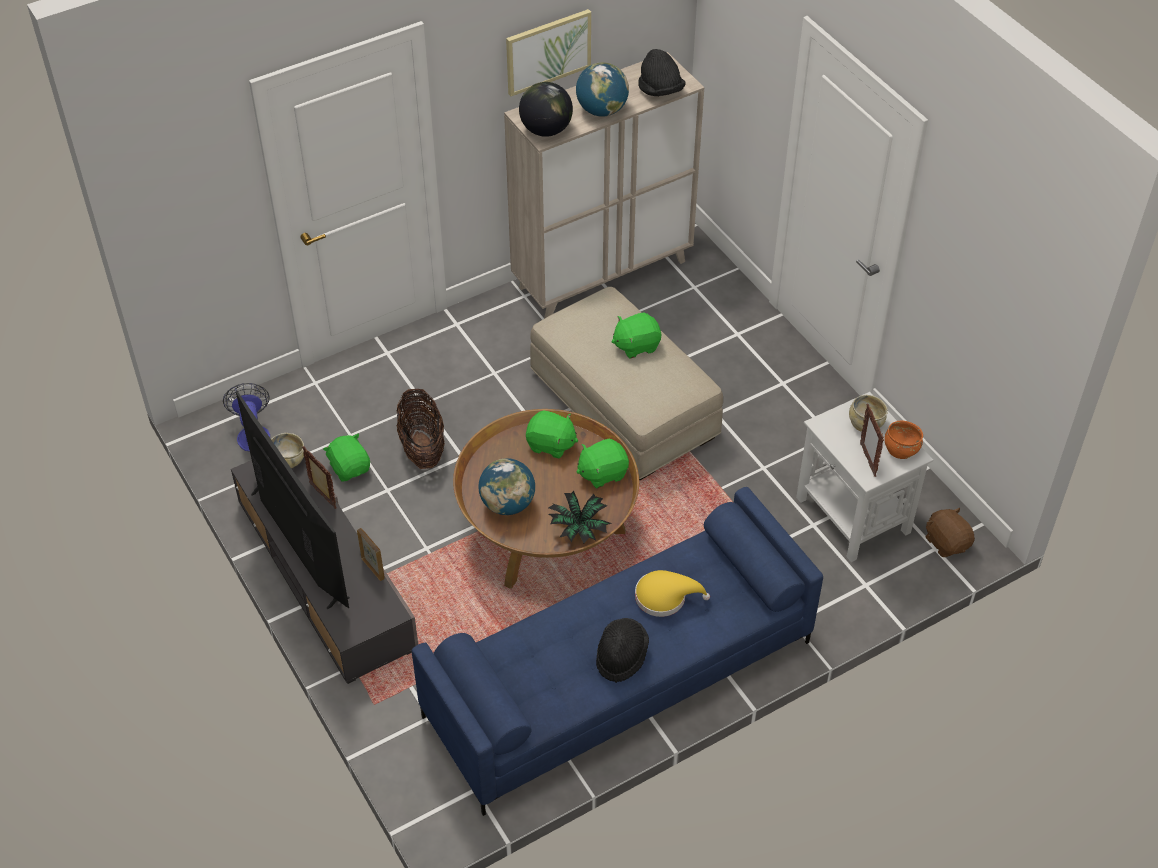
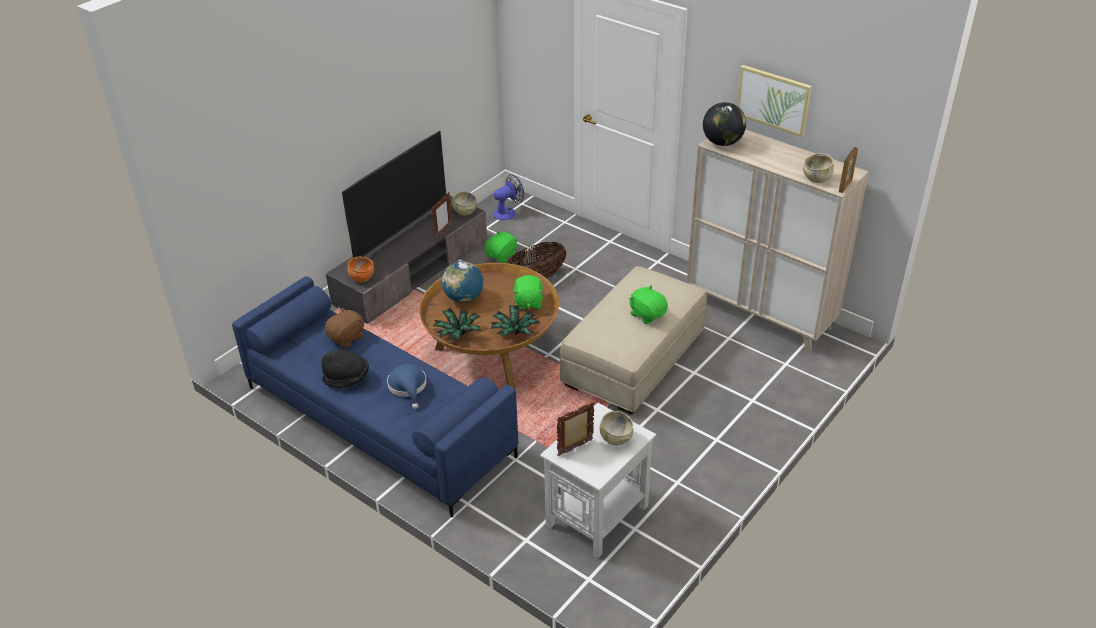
camera: 70 degrees right, 10 degrees down
picture frame [357,528,385,581] -> picture frame moved to [839,147,858,193]
globe [576,62,629,117] -> none
green plush toy [576,439,629,488] -> potted plant [490,305,540,338]
yellow hat [635,570,710,617] -> blue hat [387,364,427,409]
black hat [638,49,685,96] -> beige bowl [803,153,834,183]
orange bowl [884,421,923,459] -> orange bowl moved to [347,257,374,282]
brown plush toy [926,507,975,557] -> brown plush toy moved to [324,308,364,348]

